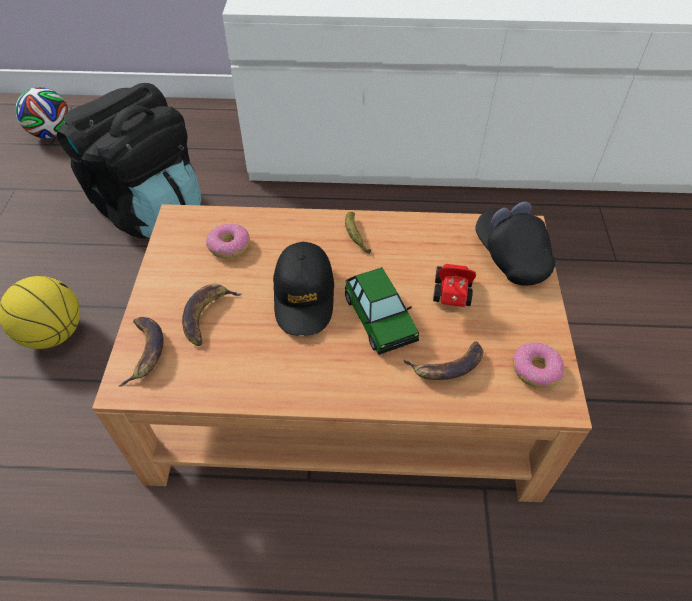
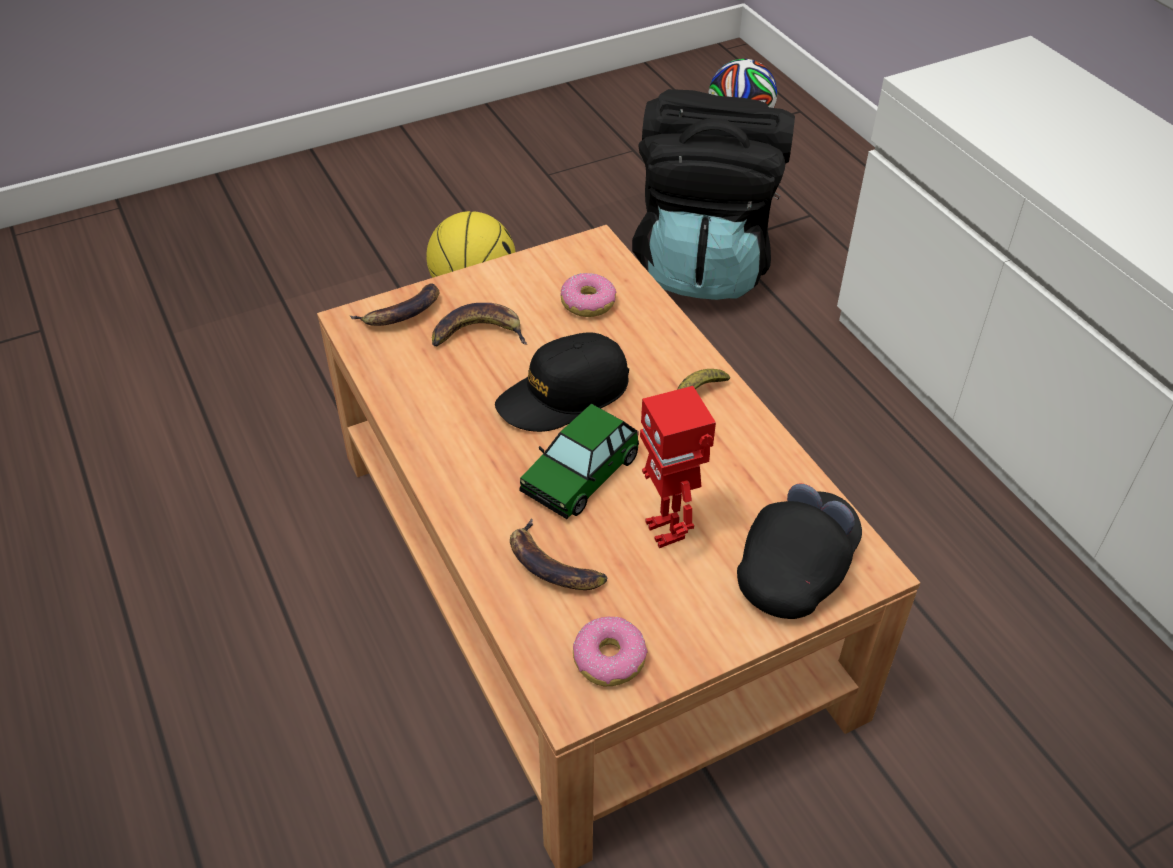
camera: 60 degrees right, 5 degrees down
toy car [433,264,476,307] -> toy robot [640,386,716,548]

